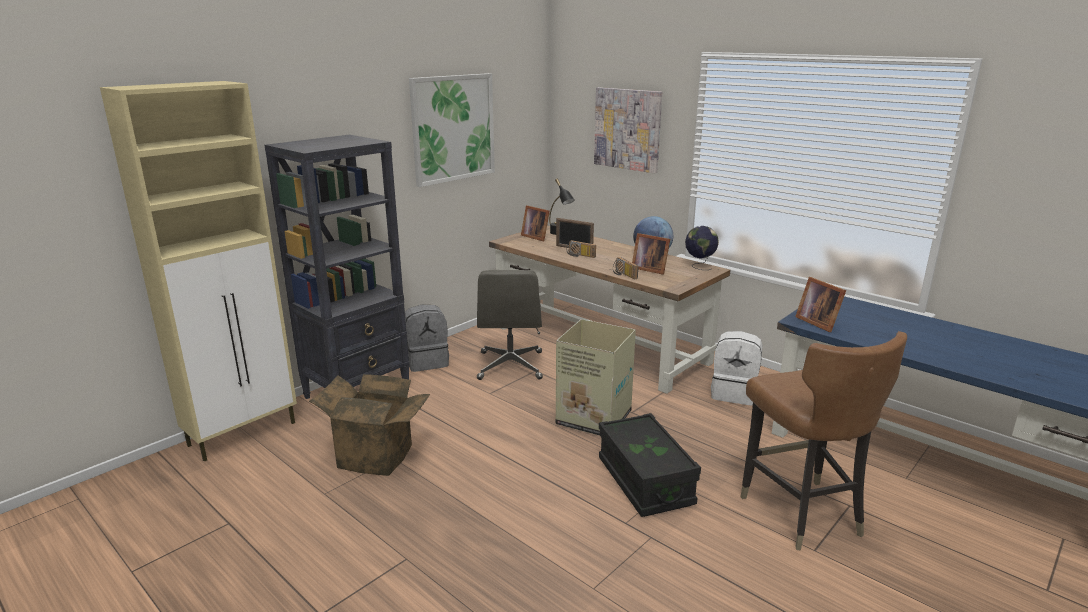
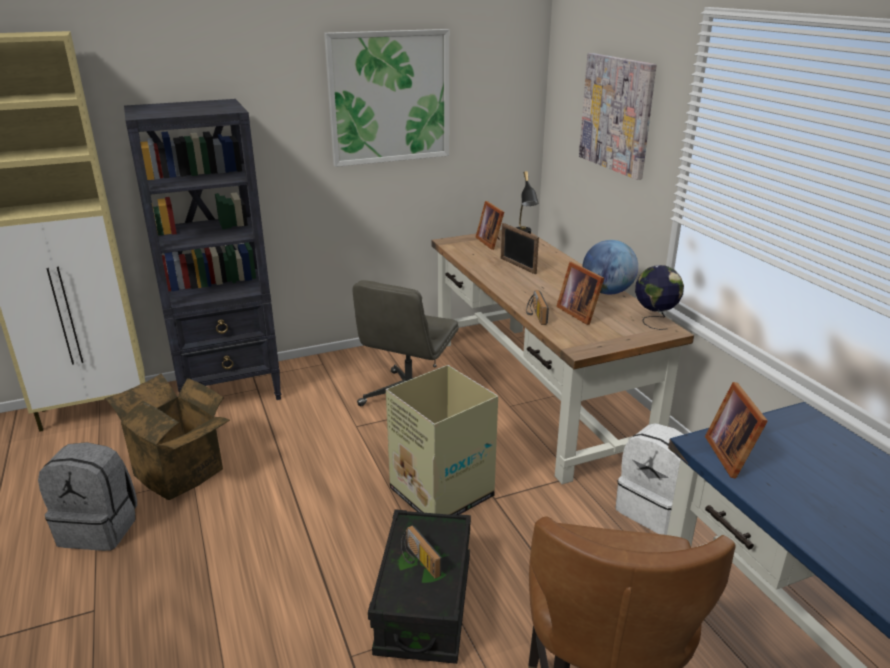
camera: 25 degrees right, 5 degrees up
grey backpack [405,305,449,372] -> grey backpack moved to [38,442,137,551]
radio [567,240,596,258] -> radio moved to [401,525,442,579]

